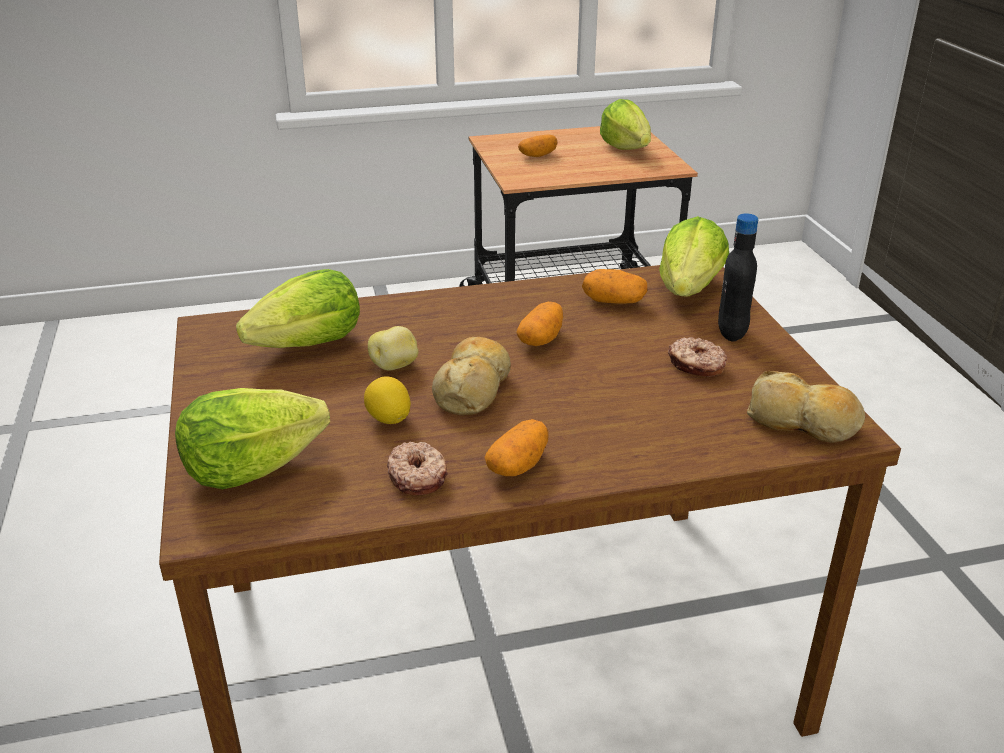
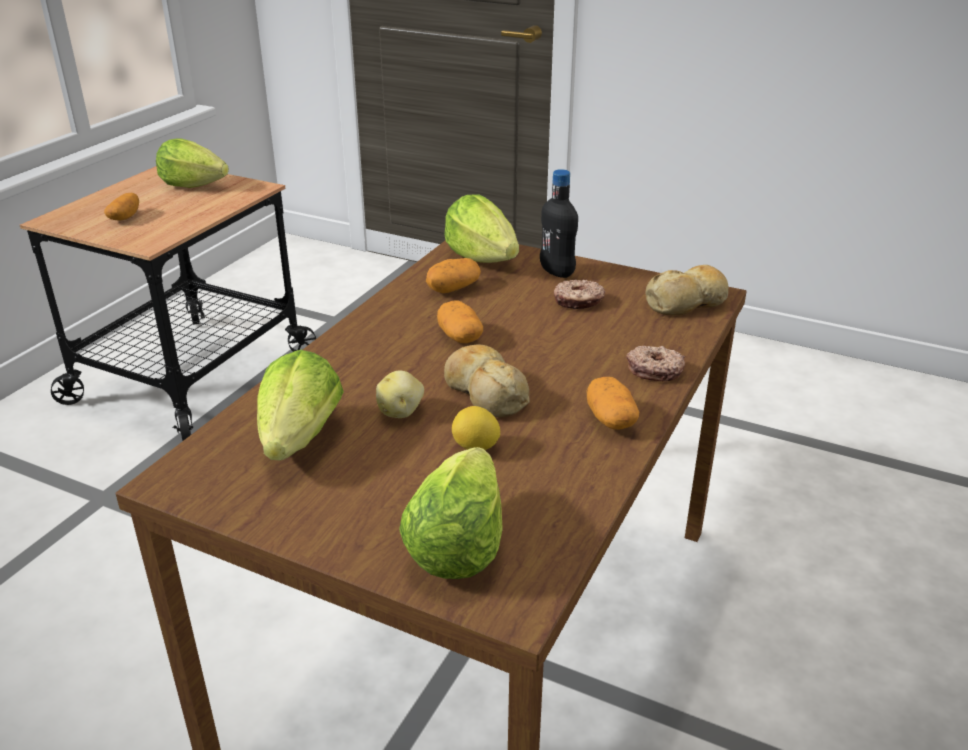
camera: 50 degrees left, 0 degrees up
donut [387,442,448,495] -> donut moved to [626,346,685,381]

